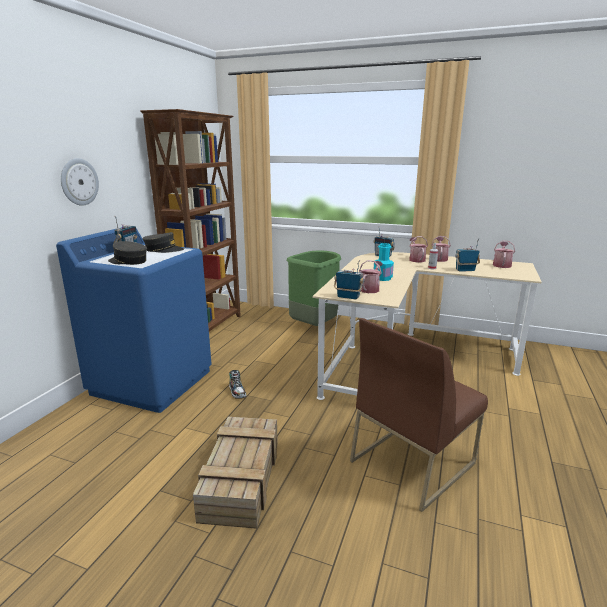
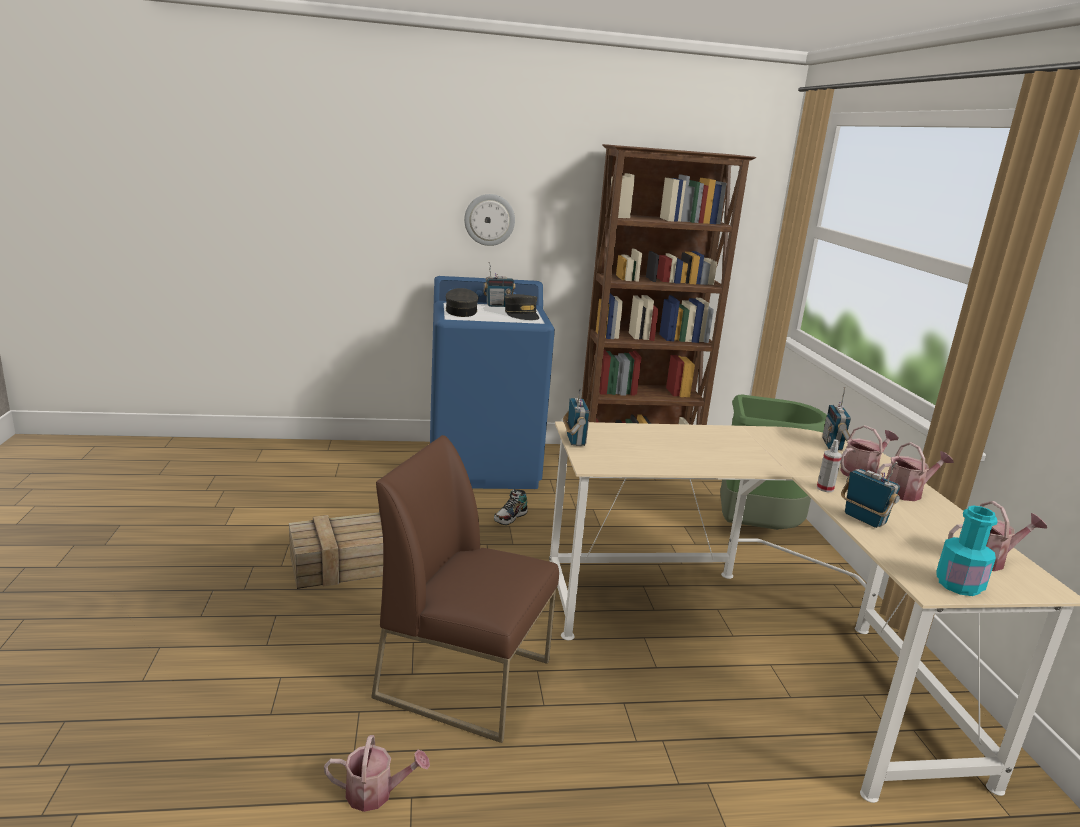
camera: 60 degrees right, 0 degrees up
watering can [359,260,383,293] -> watering can moved to [324,735,430,812]
turquoise bottle [374,243,394,281] -> turquoise bottle moved to [936,506,998,596]

